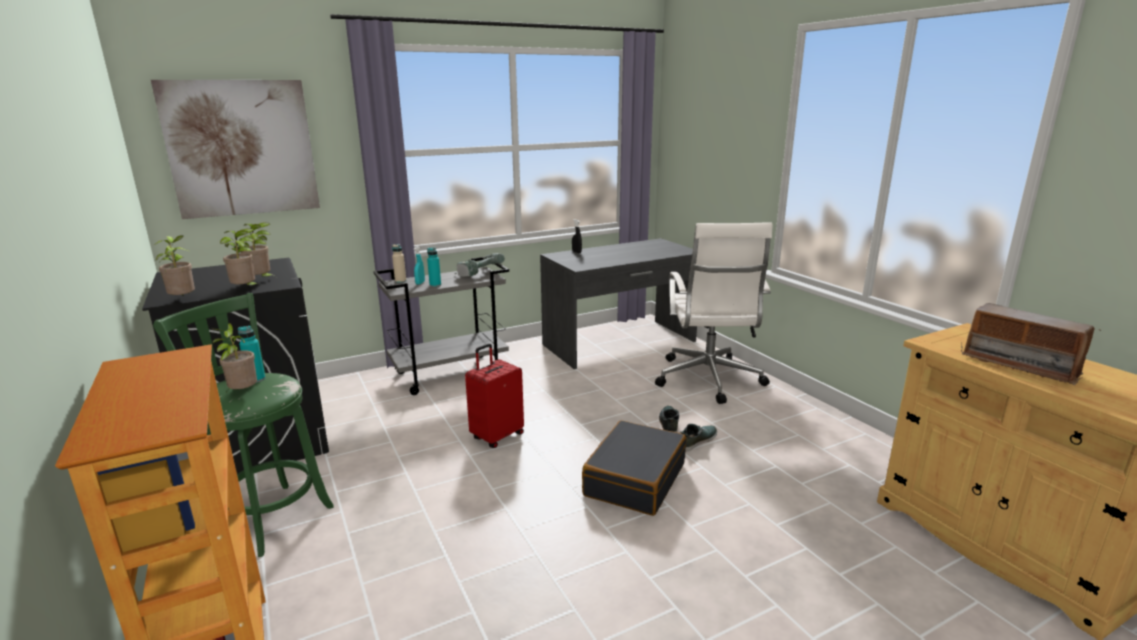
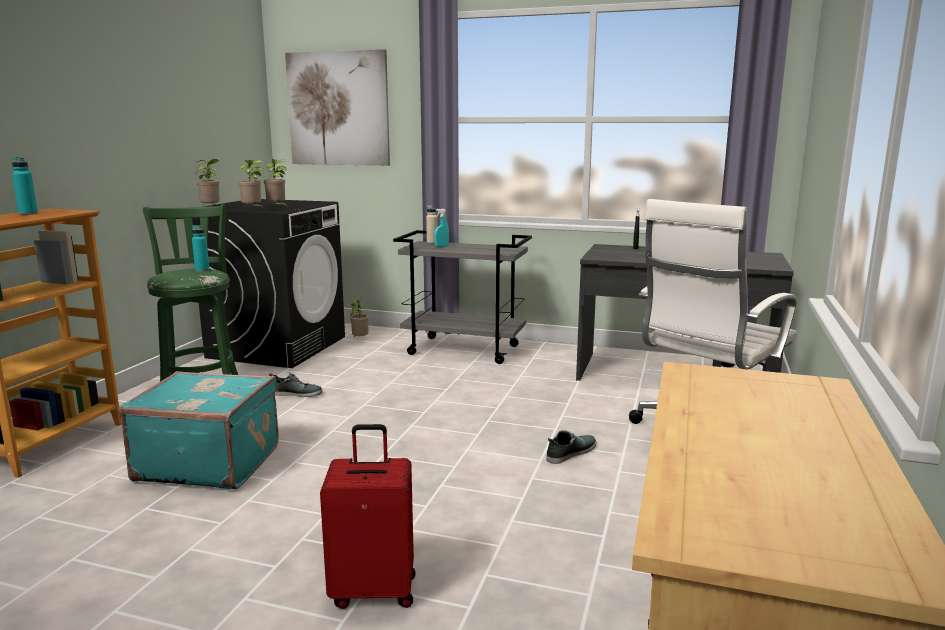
camera: 45 degrees right, 5 degrees down
potted plant [211,323,257,392] -> potted plant moved to [350,298,369,337]
turquoise bottle [427,247,441,287] -> turquoise bottle moved to [12,157,38,215]
power drill [454,253,505,277] -> none
red suitcase [465,344,524,448] -> red suitcase moved to [320,424,416,609]
black suitcase [582,420,686,516] -> none
shoe [680,424,717,451] -> shoe moved to [269,373,322,397]
radio [961,303,1101,385] -> none
none -> turquoise suitcase [118,371,279,489]

